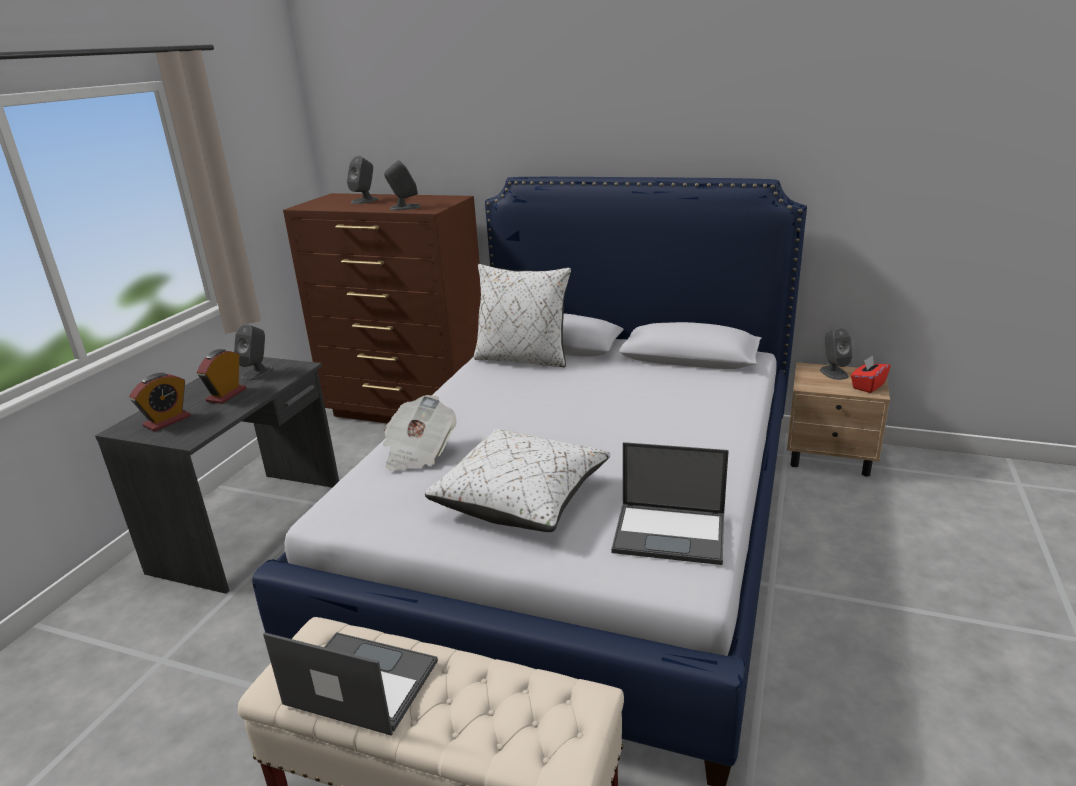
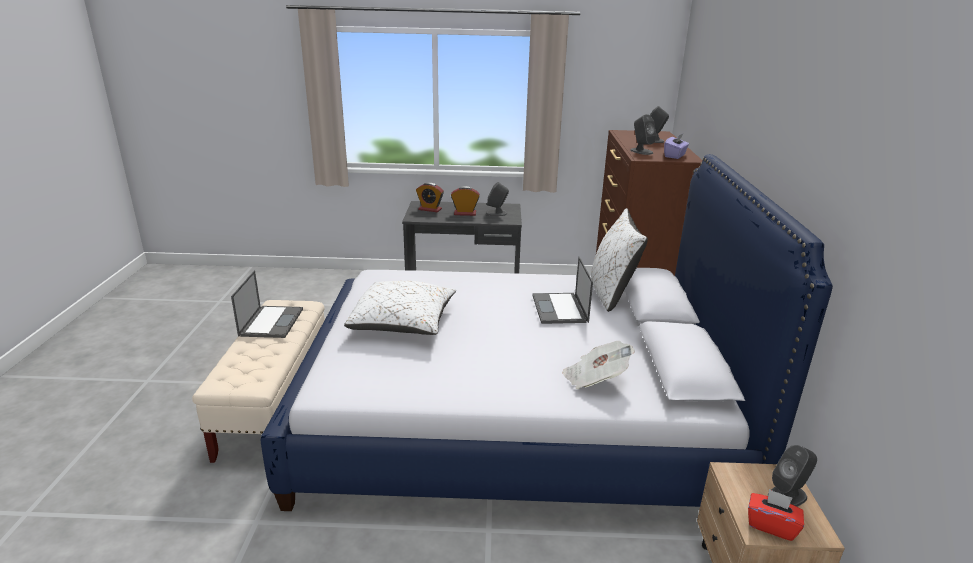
camera: 70 degrees right, 0 degrees up
newspaper [383,395,457,471] -> newspaper moved to [562,341,635,389]
laptop [612,442,729,565] -> laptop moved to [532,257,593,324]
none -> purple tissue box [664,133,689,159]

